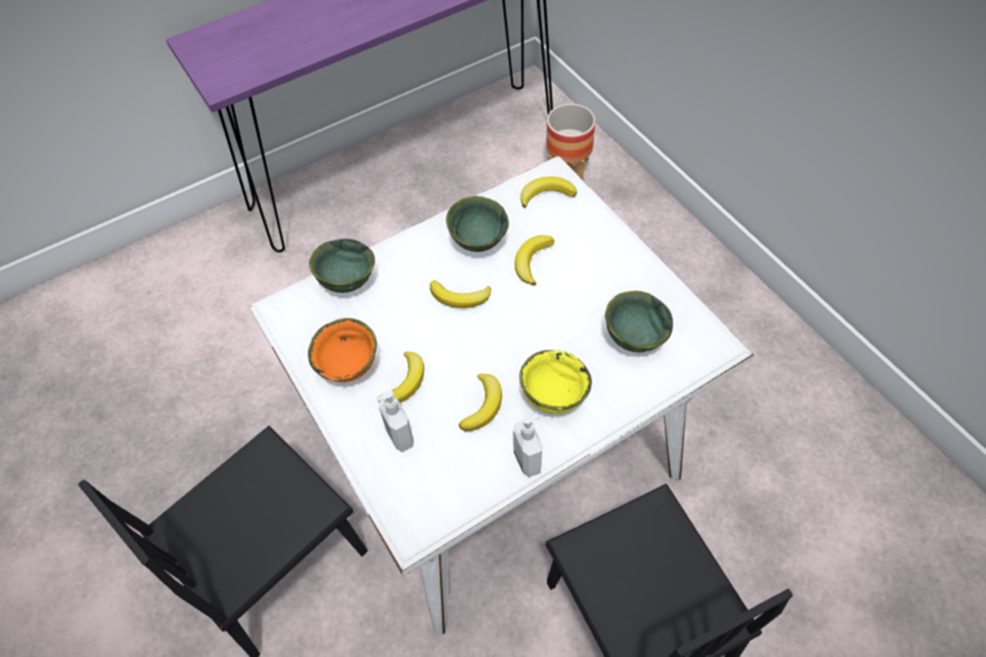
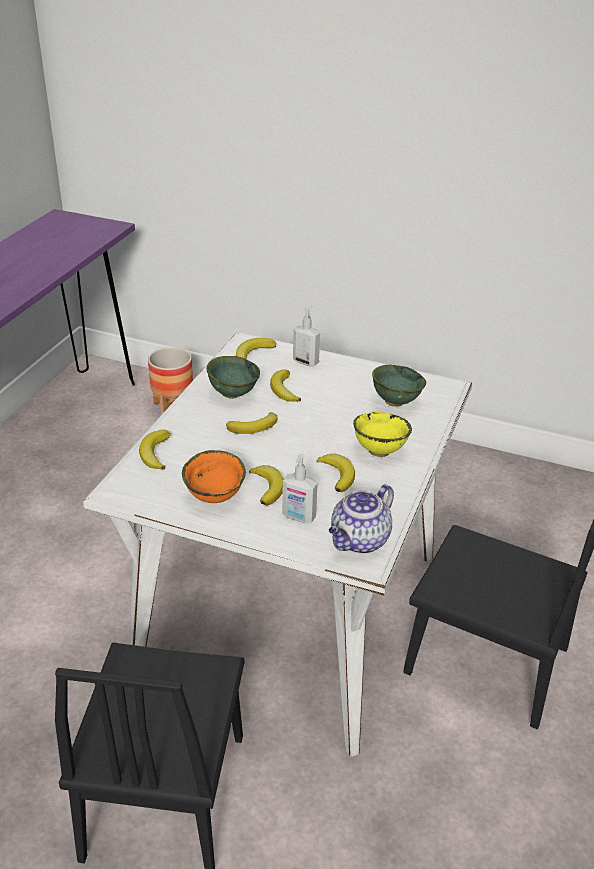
camera: 40 degrees left, 20 degrees down
green bowl [309,239,375,293] -> banana [139,430,170,470]
soap dispenser [513,415,542,477] -> soap dispenser moved to [293,305,320,366]
none -> teapot [329,484,394,554]

